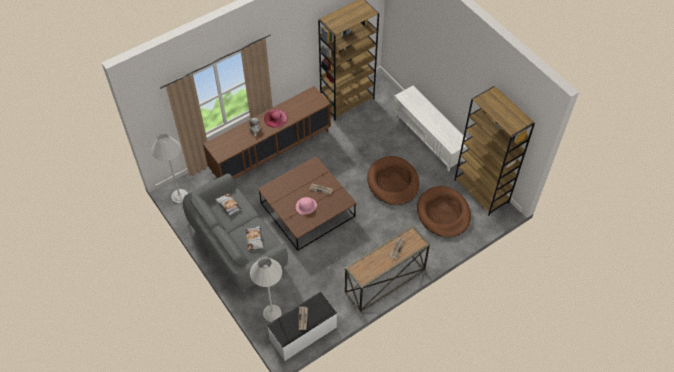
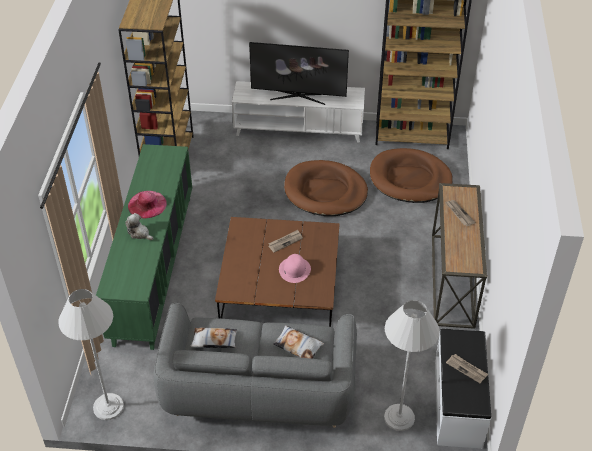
camera: 50 degrees left, 10 degrees down
brown cabinet [203,86,331,179] -> green cabinet [96,144,192,350]
none -> television [249,42,349,105]

